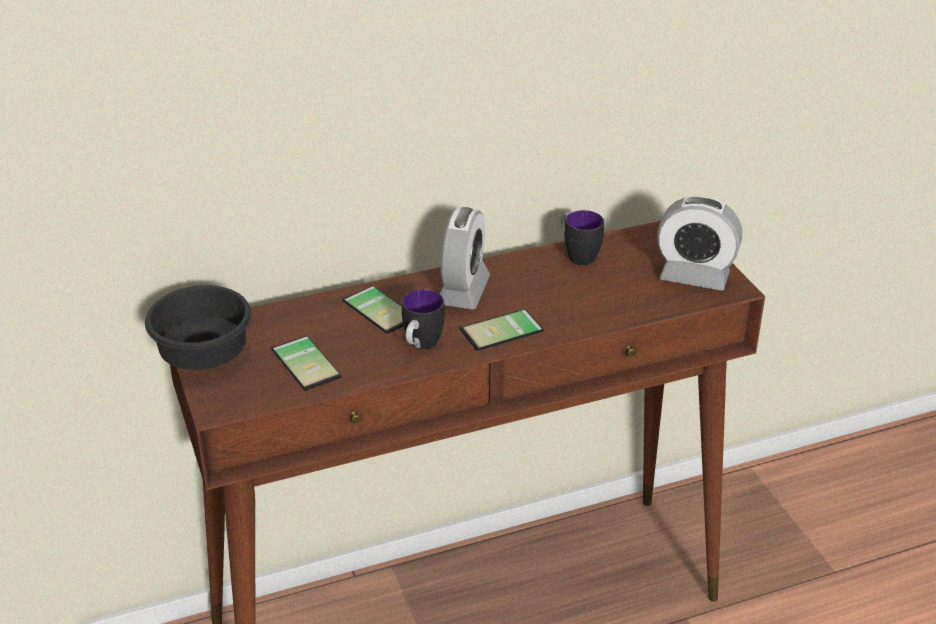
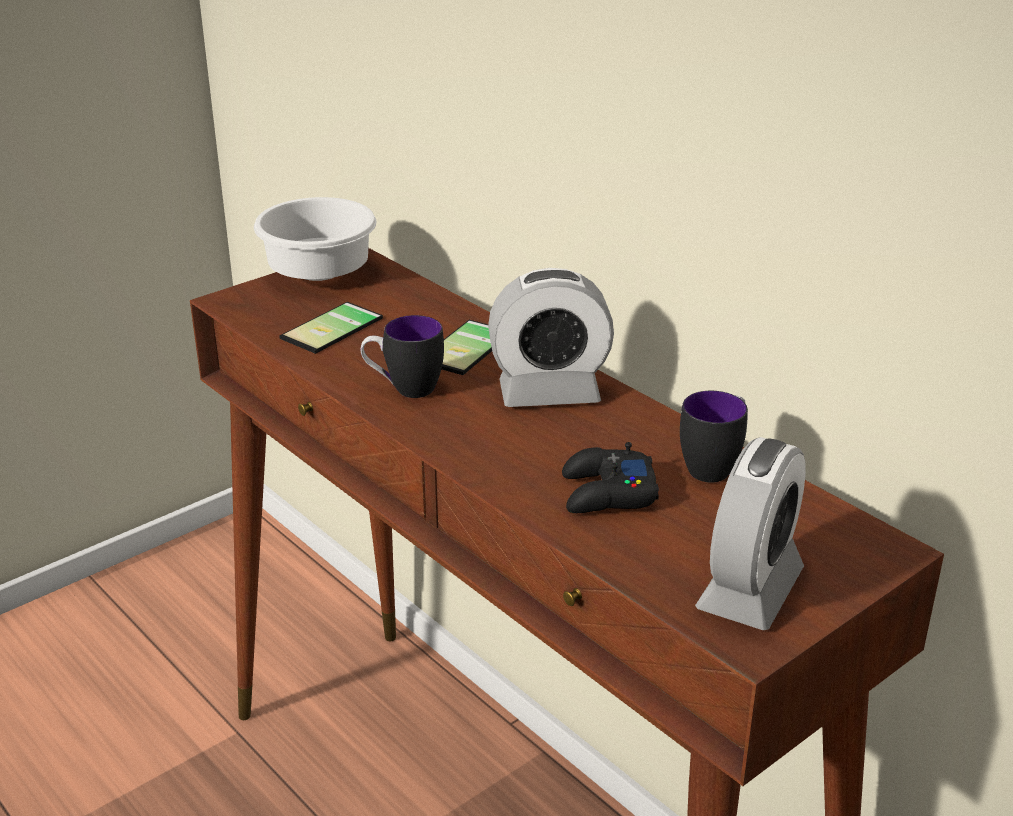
camera: 70 degrees right, 5 degrees down
black bowl [145,285,252,370] -> white bowl [254,197,376,281]
phone [460,309,544,351] -> none
alarm clock [657,195,742,291] -> alarm clock turned 150 degrees counterclockwise [695,437,806,630]
none -> black game controller [562,442,659,513]

